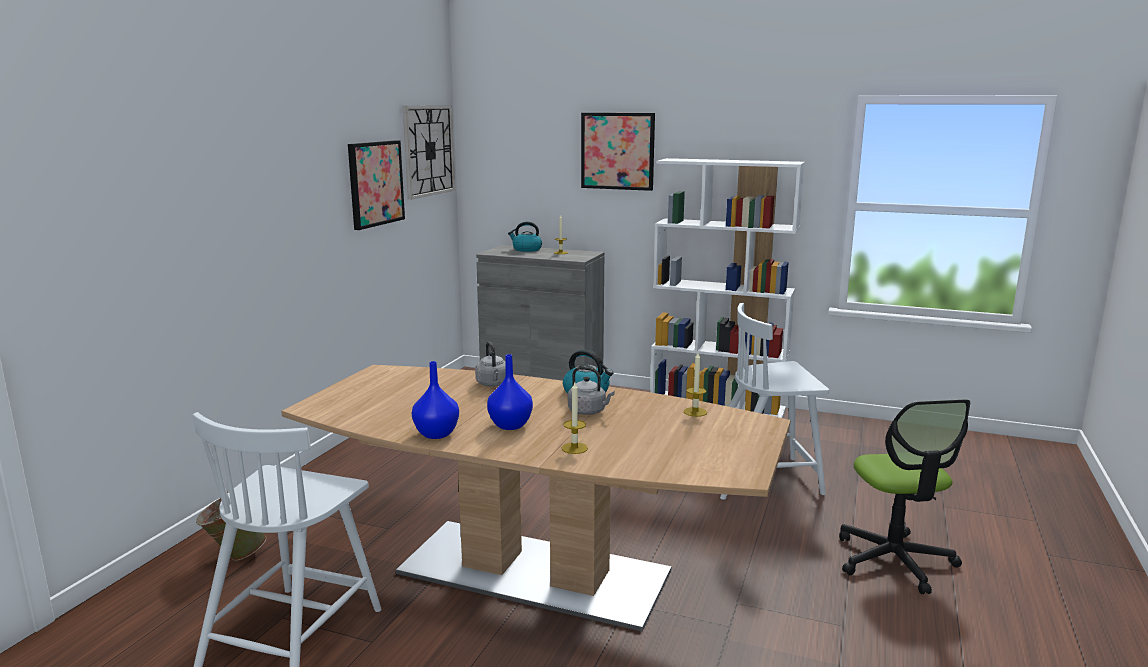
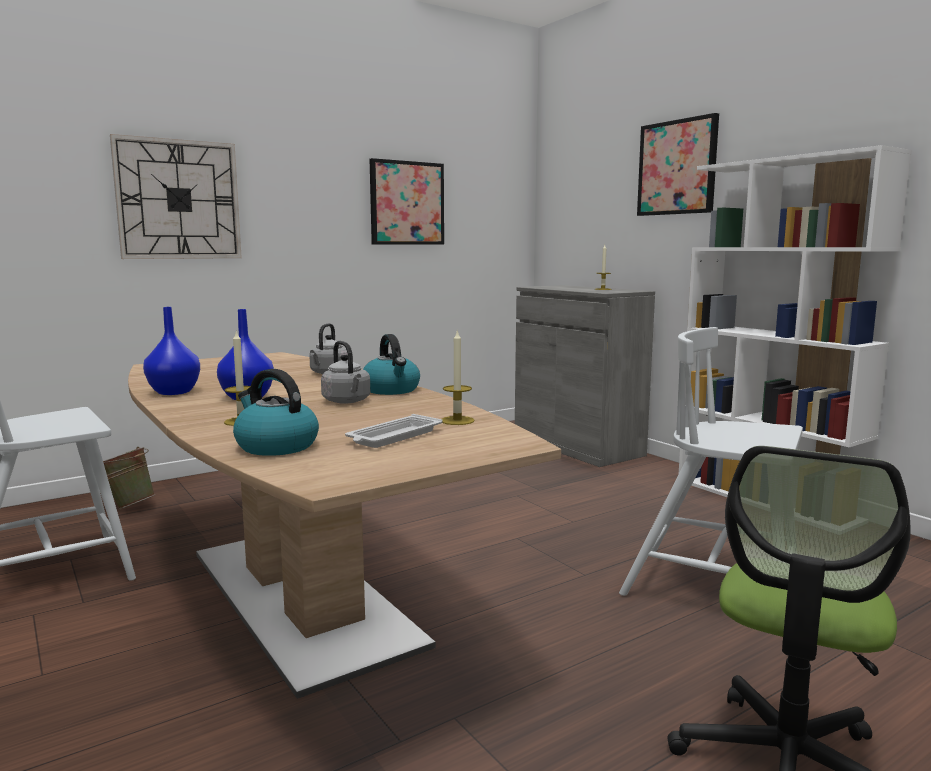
camera: 35 degrees right, 5 degrees down
wall clock [403,105,455,200] -> wall clock moved to [110,134,242,259]
kettle [508,221,542,252] -> kettle moved to [233,369,319,456]
none -> white tray [345,414,443,448]

